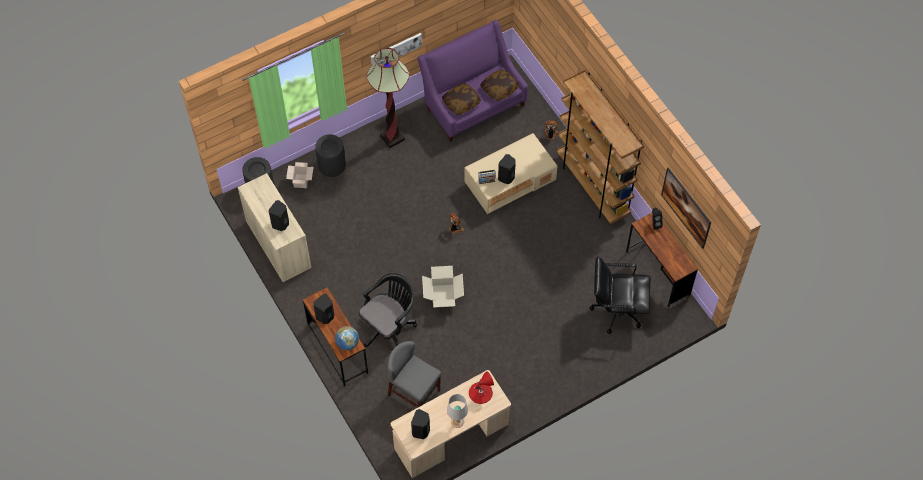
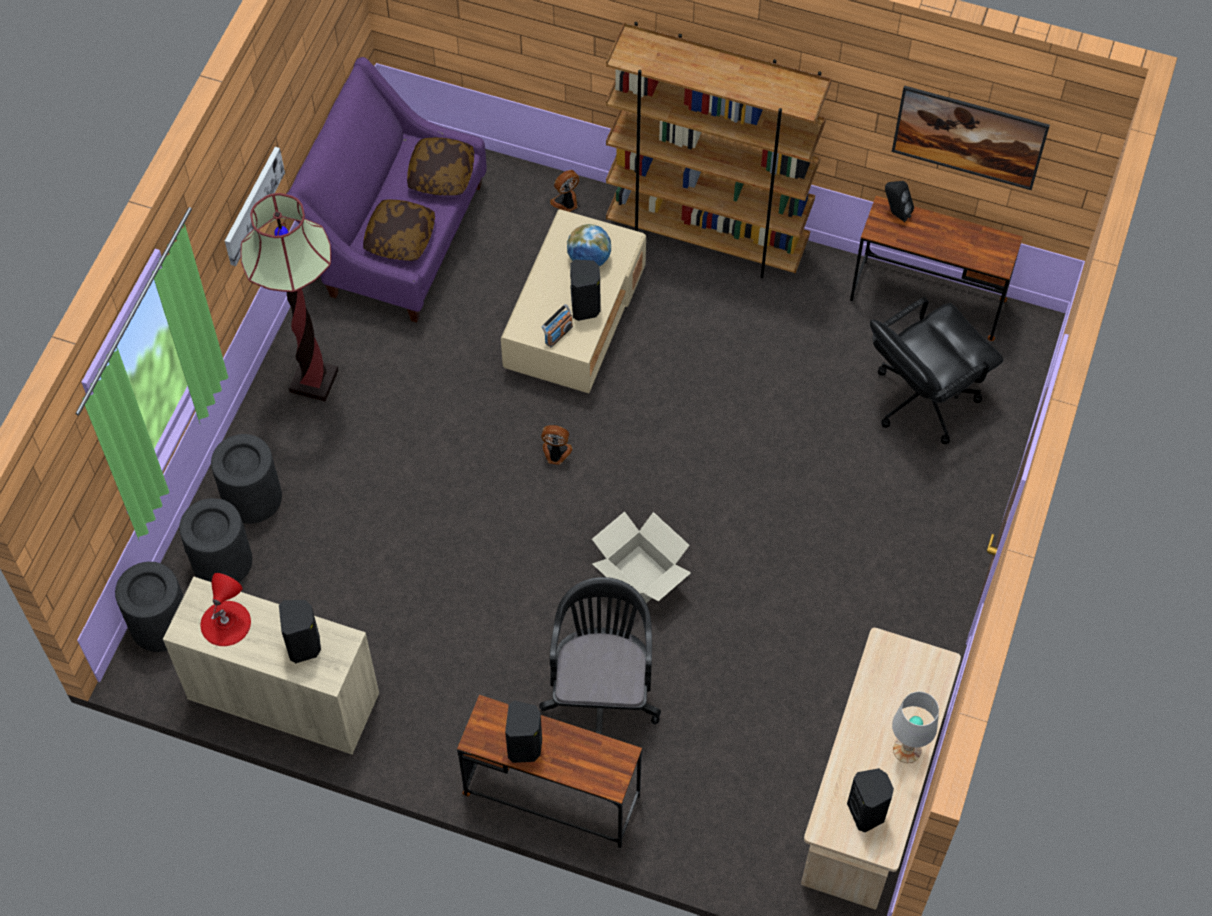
camera: 40 degrees left, 0 degrees up
cardboard box [286,162,314,188] -> black trash can [179,498,253,583]
globe [335,326,359,350] -> globe moved to [567,224,611,267]
grey chair [388,341,441,408] -> none
red table lamp [469,371,494,404] -> red table lamp moved to [201,573,251,646]

